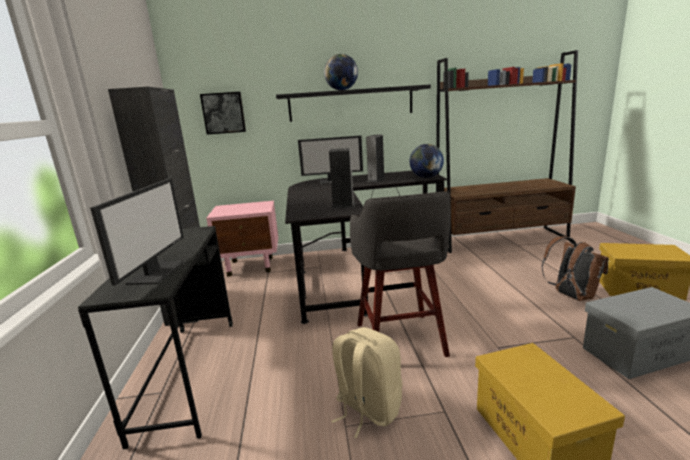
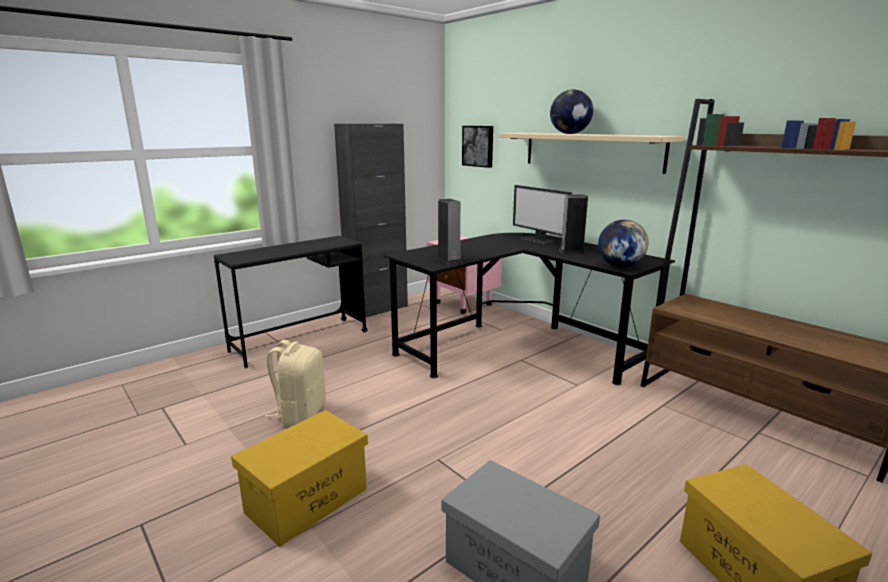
camera: 55 degrees right, 0 degrees up
monitor [90,178,184,285] -> none
black shelf [276,84,431,122] -> beige shelf [498,133,685,174]
grey stool [350,191,451,357] -> none
brown backpack [542,236,609,301] -> none

